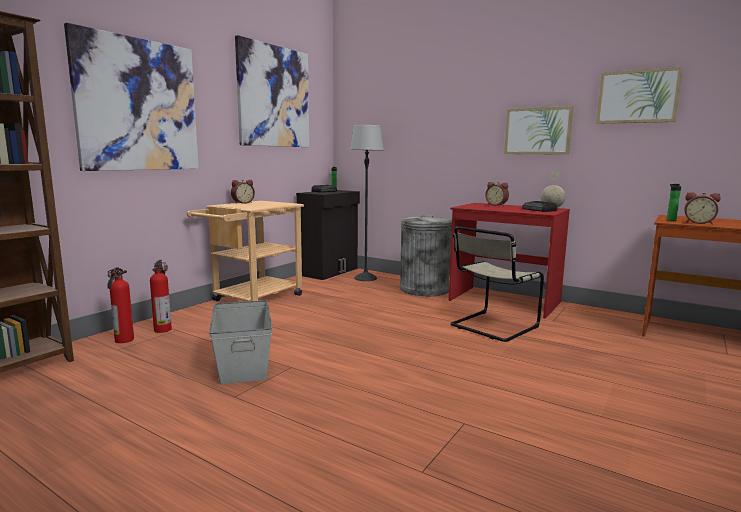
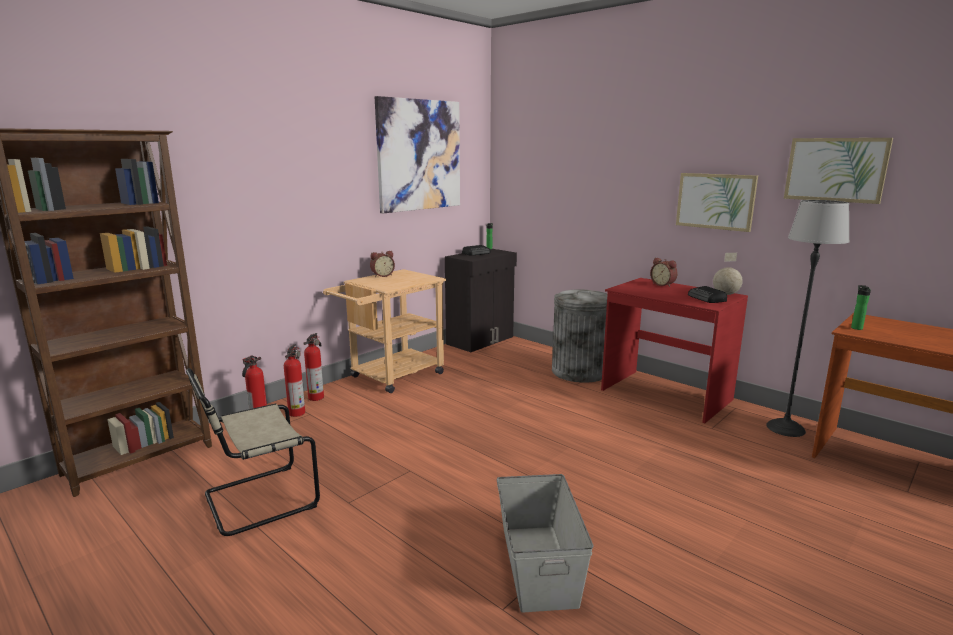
camera: 10 degrees right, 5 degrees up
picture [64,23,199,171] -> none
grey storage box [209,300,273,384] -> grey storage box moved to [497,474,593,613]
floor lamp [350,125,384,281] -> floor lamp moved to [766,200,849,437]
beige chair [451,226,544,342] -> beige chair moved to [186,368,320,536]
alarm clock [684,192,721,224] -> none
none -> fire extinguisher [303,333,324,401]

